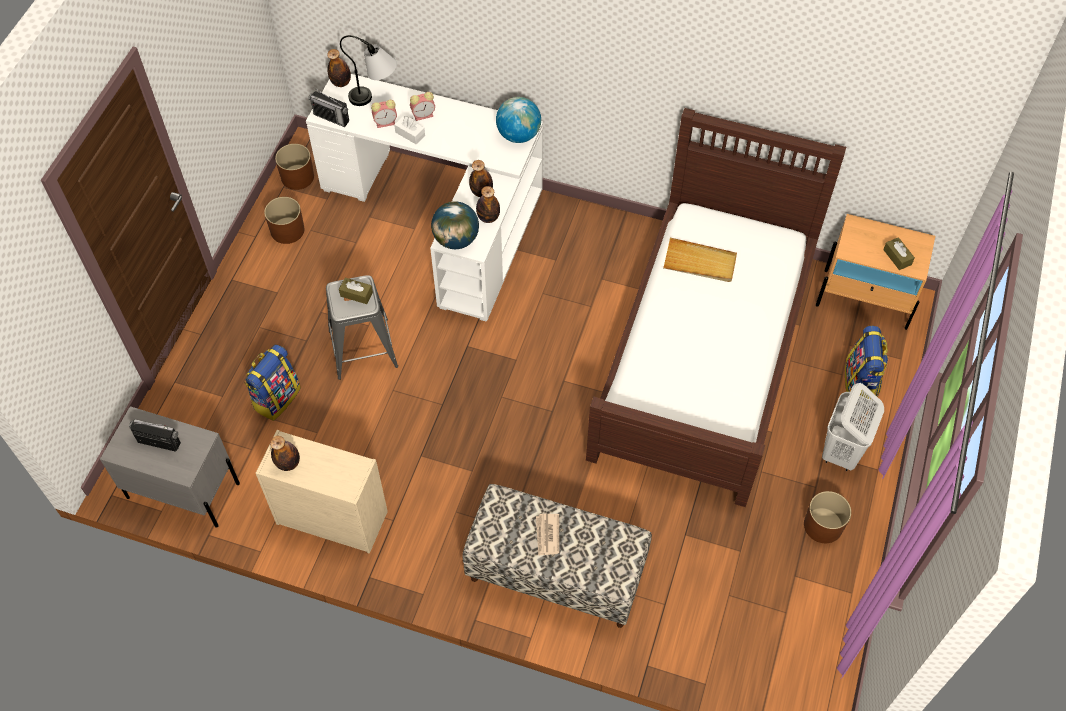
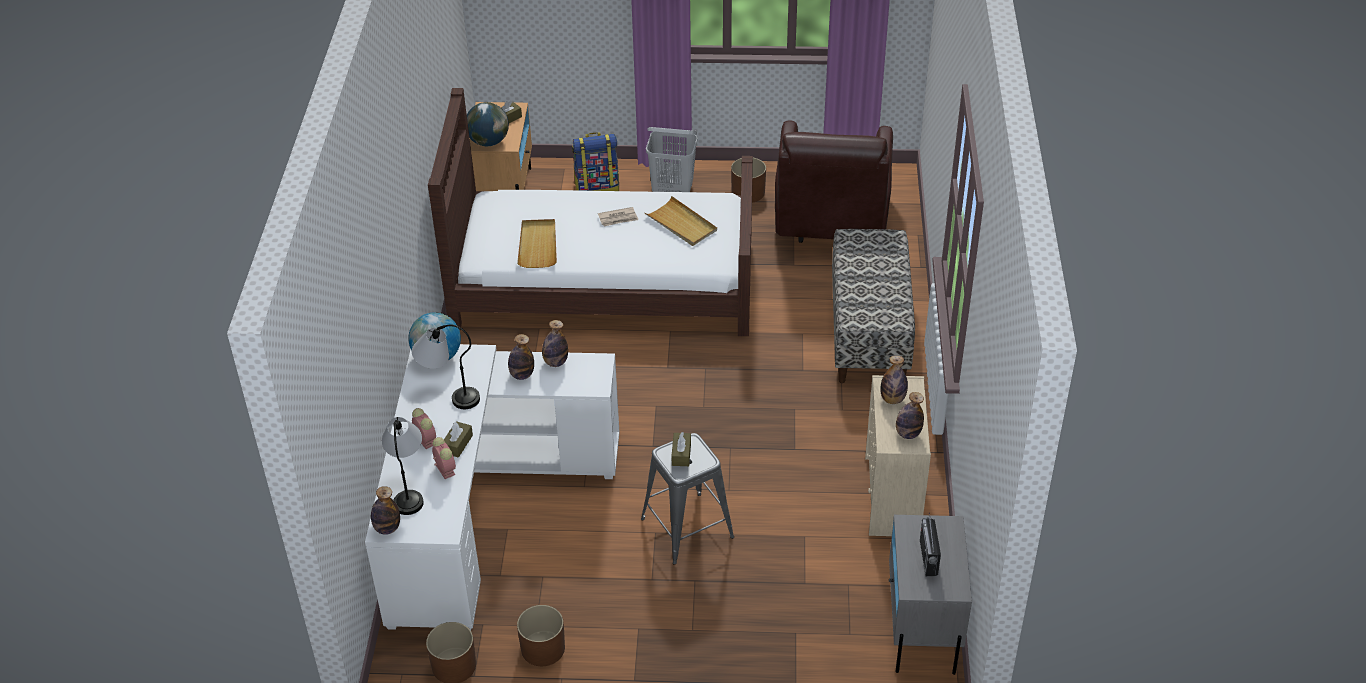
camera: 105 degrees left, 15 degrees down
backpack [244,344,301,421] -> none
radio [308,87,349,127] -> none
white tissue box [394,116,425,144] -> brown tissue box [444,421,473,458]
globe [431,201,479,249] -> globe moved to [467,102,509,146]
newspaper [536,514,559,556] -> newspaper moved to [598,207,638,227]
none -> table lamp [412,325,480,409]
none -> beige tray [645,196,717,246]
none -> brown armchair [775,120,893,243]
none -> bottle [880,356,908,404]

